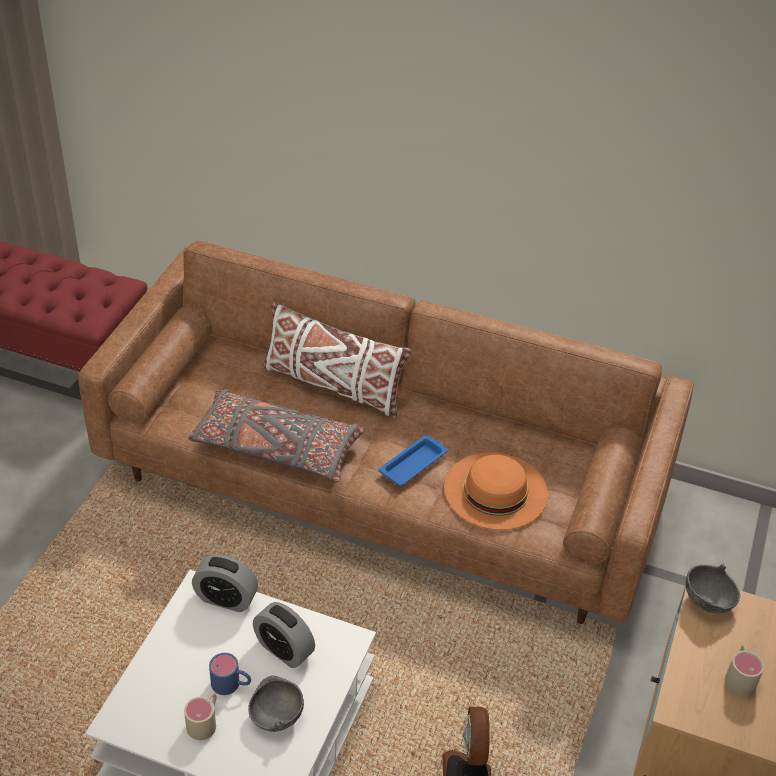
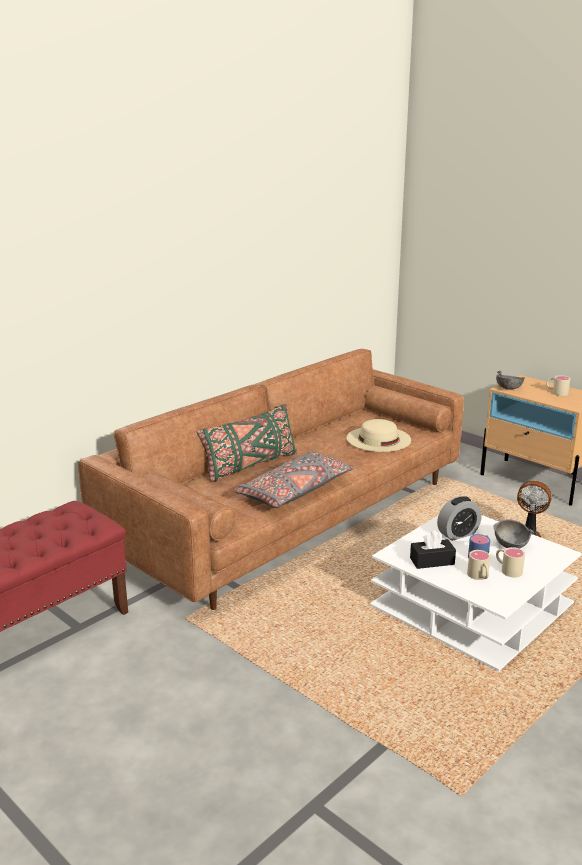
camera: 65 degrees left, 20 degrees down
alarm clock [192,555,258,612] -> none
white pillow [264,302,411,418] -> green pillow [197,403,297,482]
blue tray [379,435,448,486] -> none
orange hat [444,452,548,530] -> beige hat [347,419,411,452]
none -> black tissue box [410,531,456,569]
none -> beige mug [467,550,490,580]

